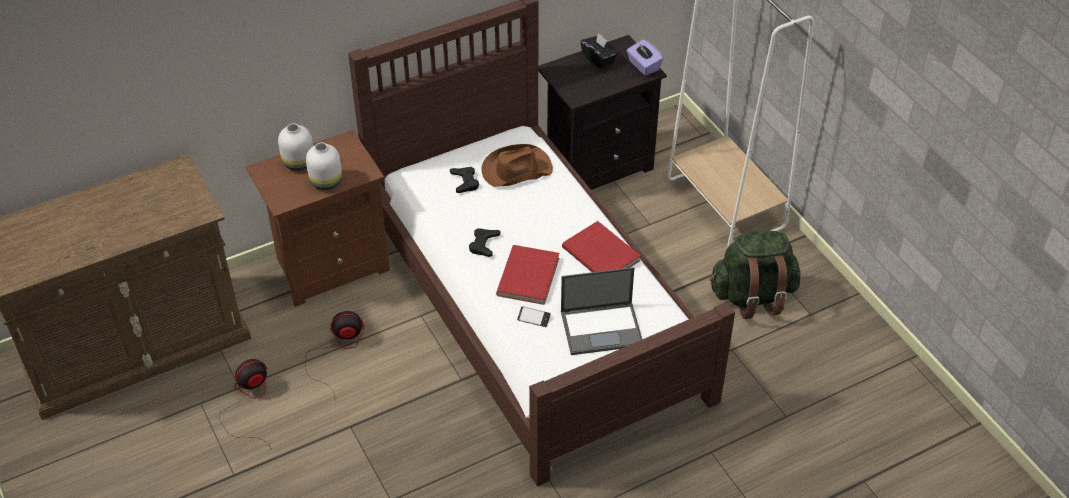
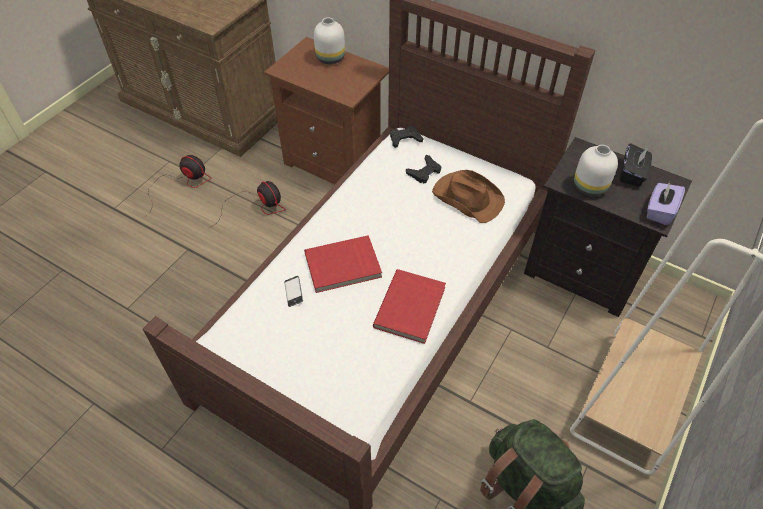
camera: 60 degrees right, 5 degrees up
white vase [306,142,342,190] -> white vase moved to [574,145,618,196]
black game controller [469,228,500,257] -> black game controller moved to [390,126,423,148]
laptop [561,267,642,355] -> none

